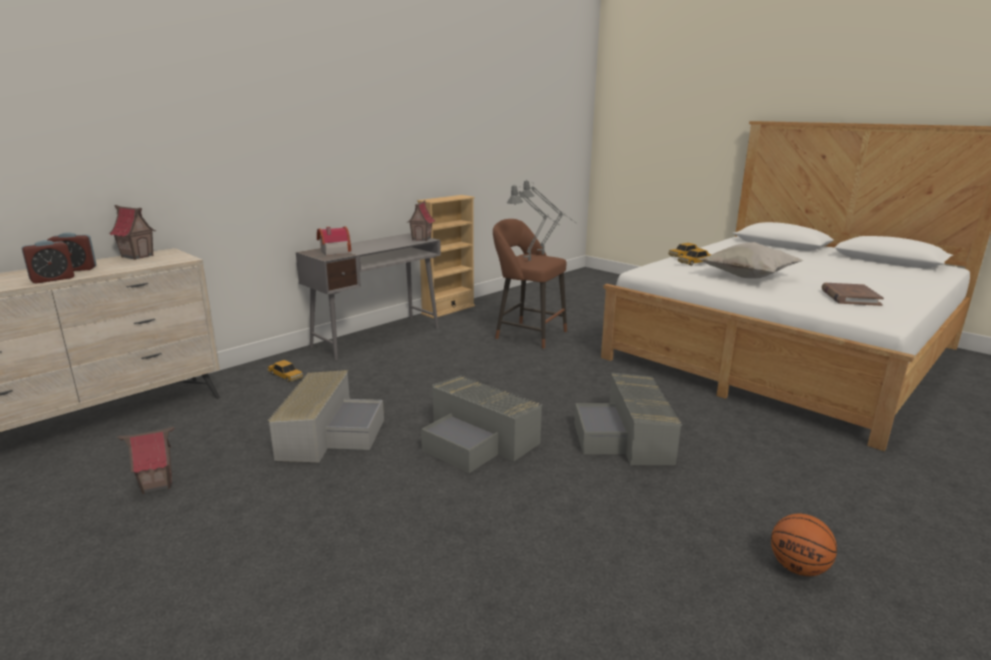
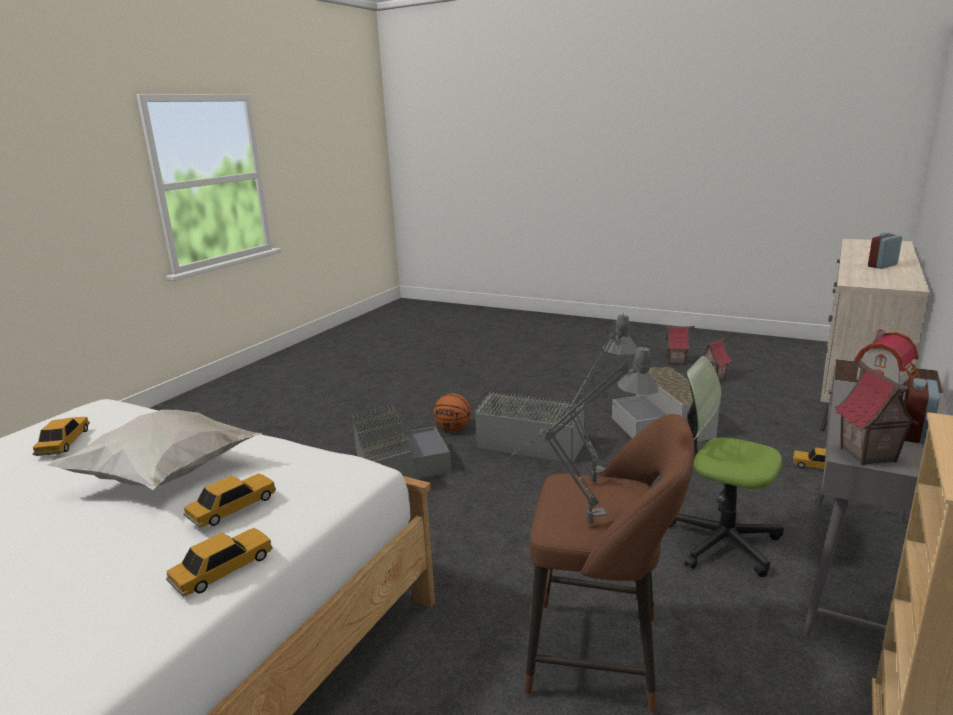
camera: 165 degrees right, 0 degrees up
alarm clock [22,240,74,284] -> alarm clock moved to [904,377,940,444]
toy house [109,205,156,260] -> toy house moved to [662,326,695,365]
basketball [771,514,837,576] -> basketball moved to [434,393,471,431]
brown book [822,283,884,306] -> toy car [33,417,90,456]
none -> office chair [669,356,784,577]

